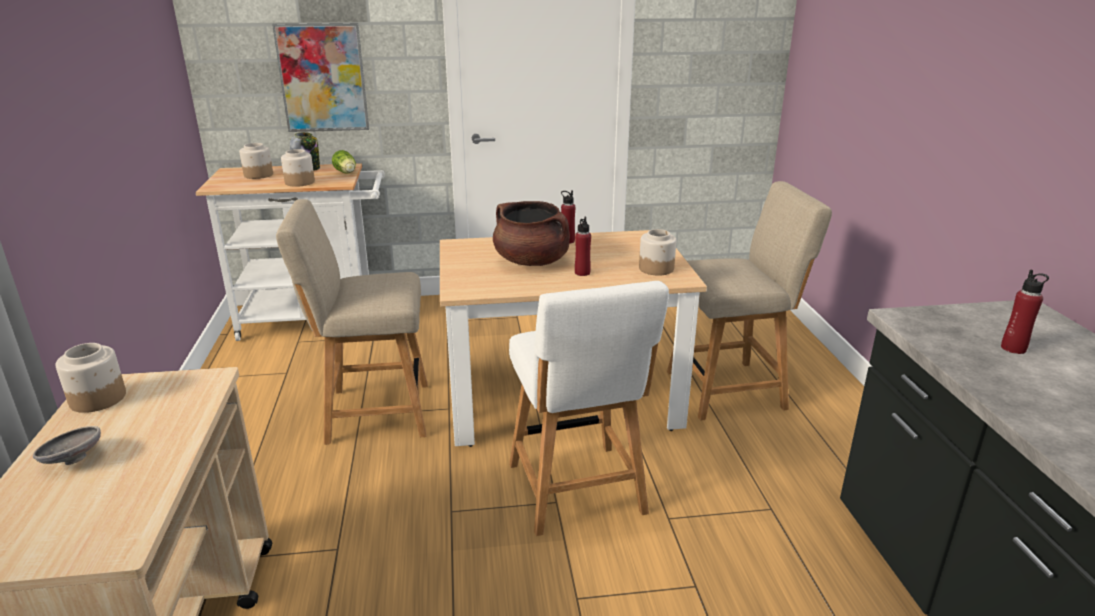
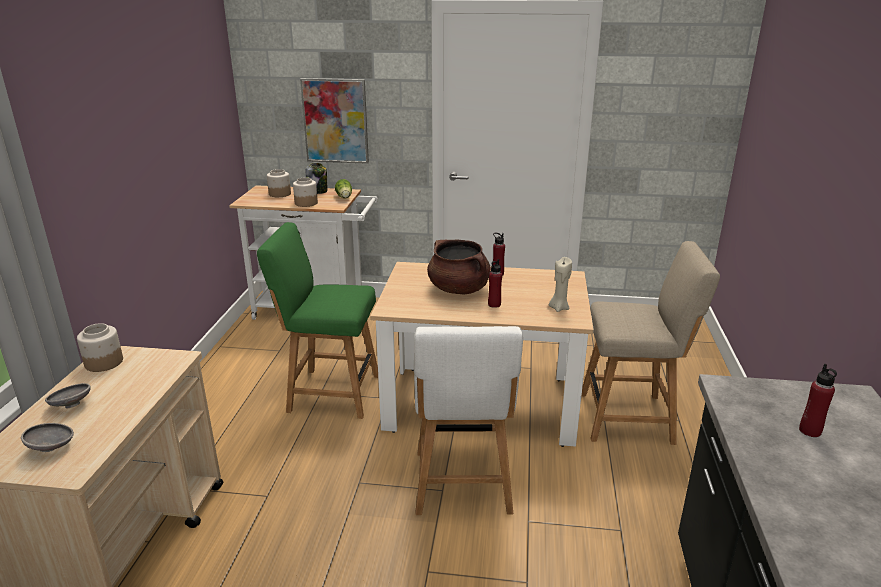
camera: 15 degrees right, 0 degrees up
beige chair [276,199,428,445] -> green chair [257,222,378,419]
jar [639,229,676,276] -> beige candle [549,257,572,312]
none -> grey bowl [21,423,74,452]

